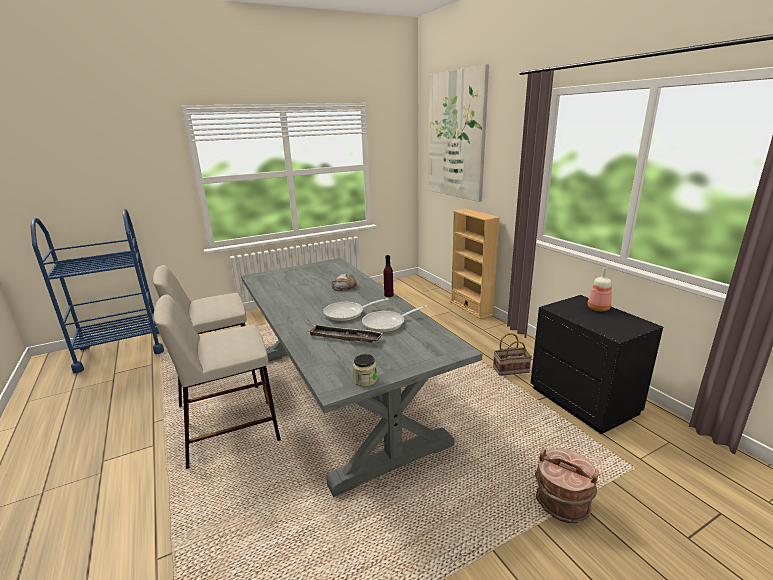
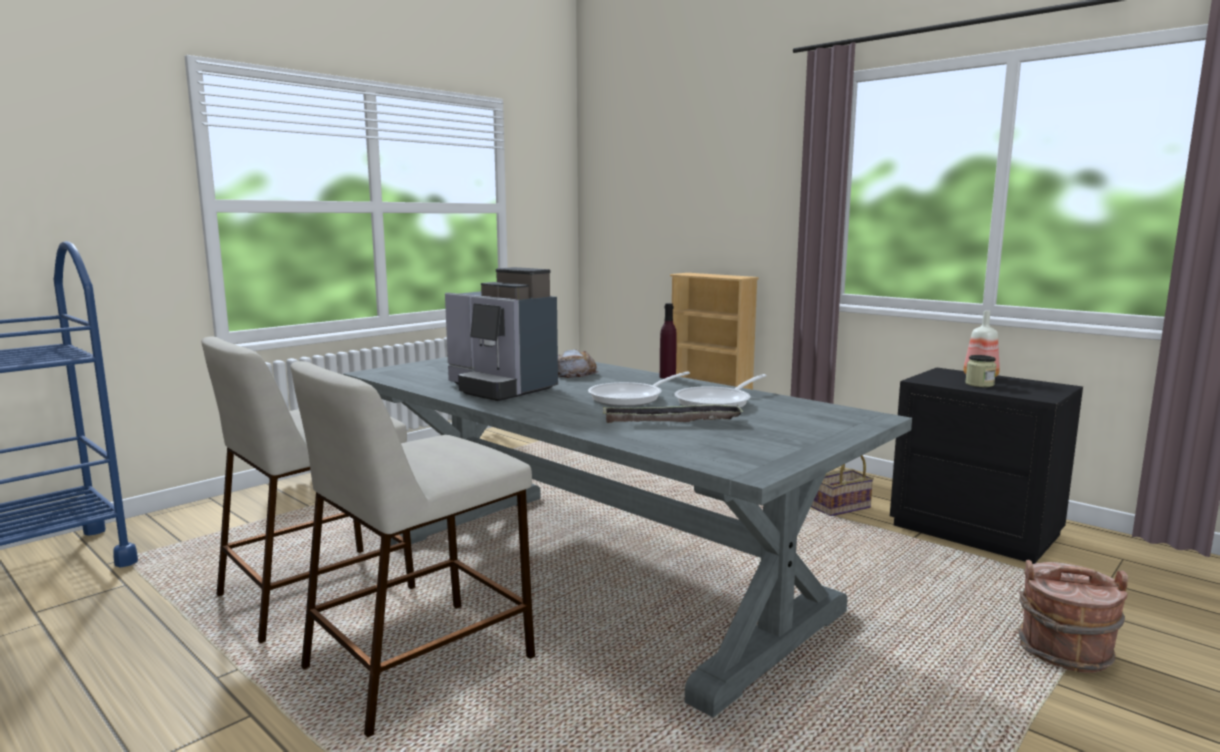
camera: 20 degrees left, 10 degrees down
jar [353,354,377,387] -> jar moved to [965,355,996,387]
picture [429,64,489,202] -> none
none -> coffee machine [445,267,558,401]

